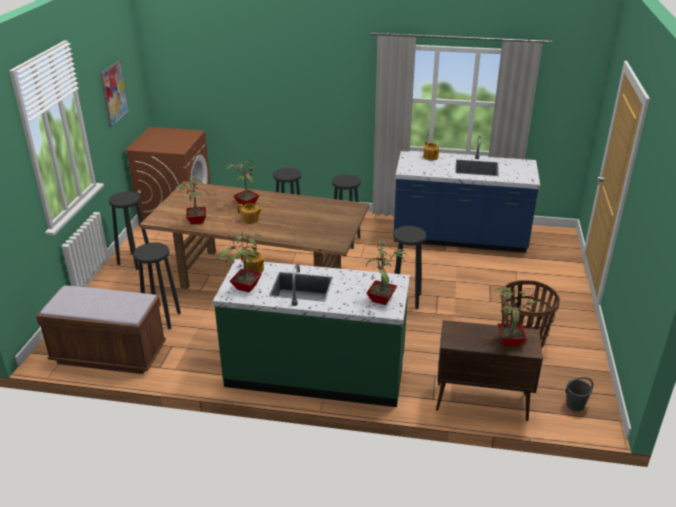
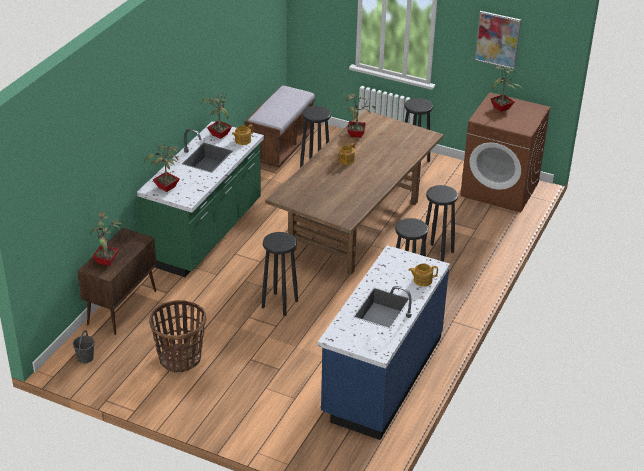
camera: 105 degrees right, 5 degrees up
potted plant [225,159,260,206] -> potted plant moved to [490,66,523,112]

